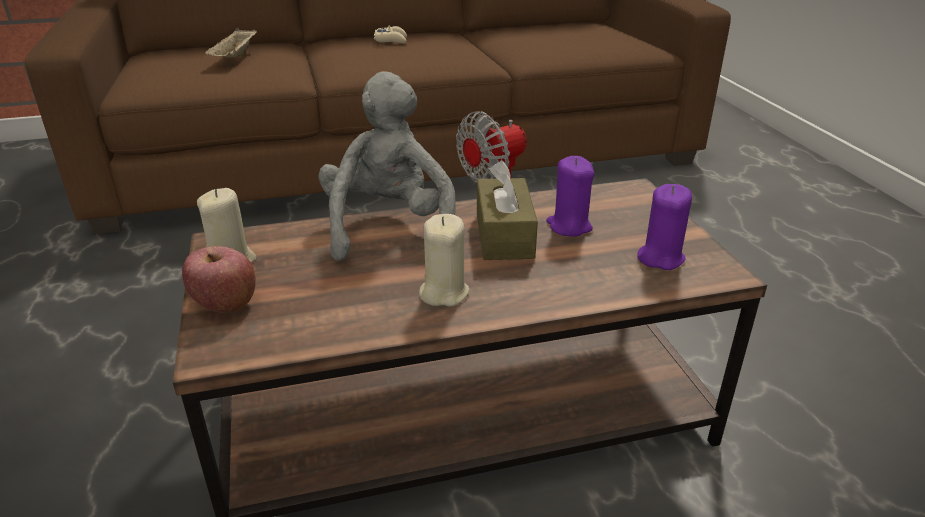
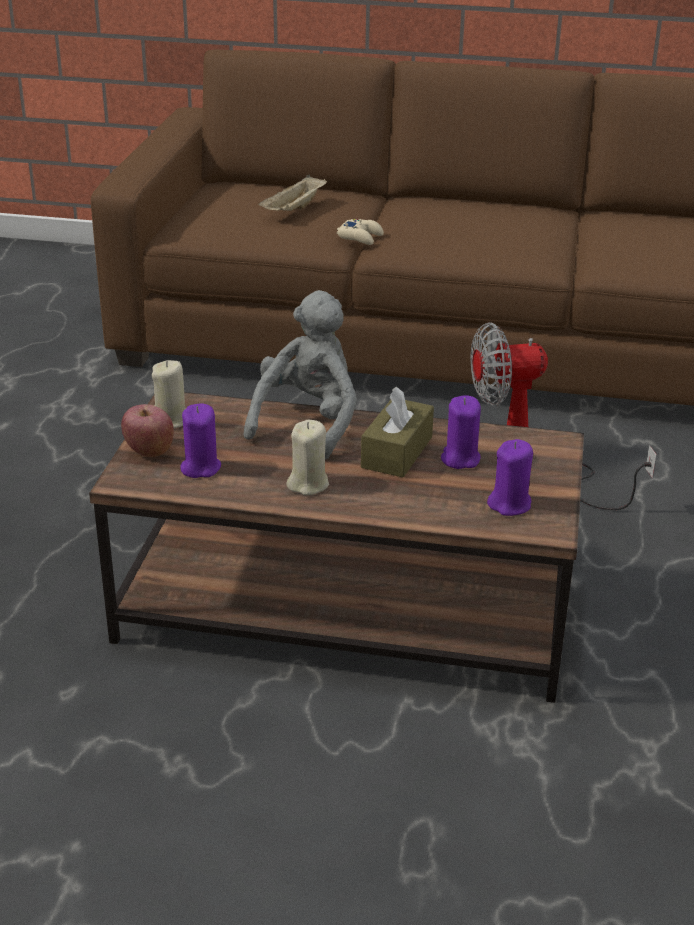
camera: 25 degrees right, 0 degrees up
beige game controller [374,25,407,44] -> beige game controller moved to [337,219,384,245]
none -> purple candle [180,403,221,478]

